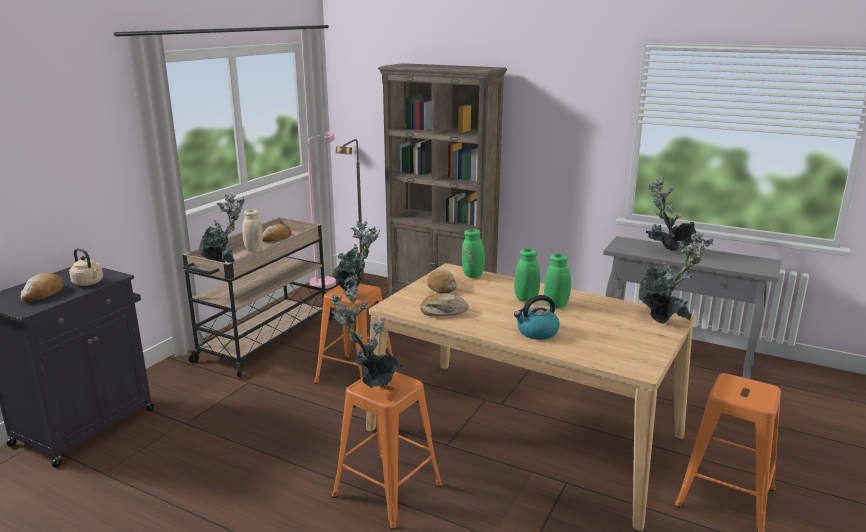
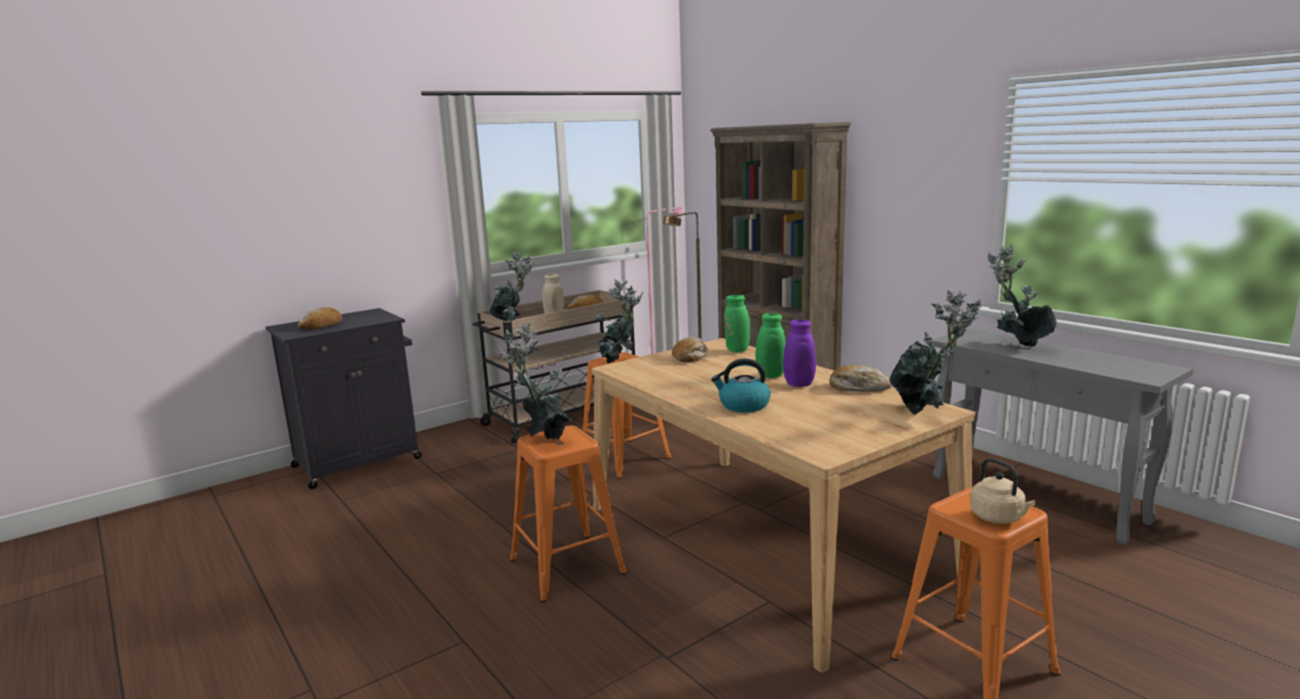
camera: 25 degrees right, 5 degrees down
beige kettle [69,248,103,286] -> beige kettle moved to [970,458,1035,524]
bread [420,293,469,316] -> bread moved to [829,365,892,392]
green vase [544,254,571,308] -> purple vase [783,320,816,387]

